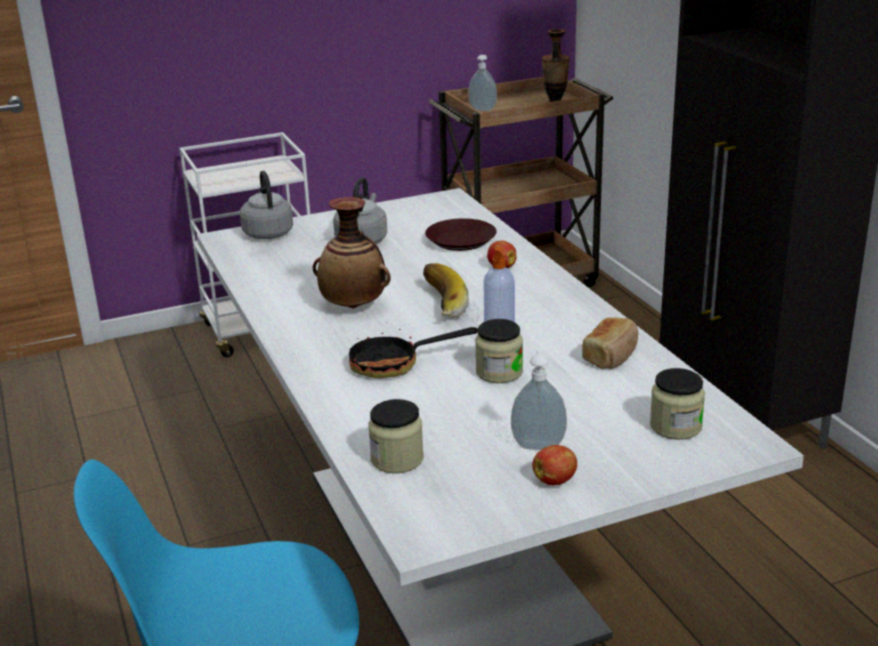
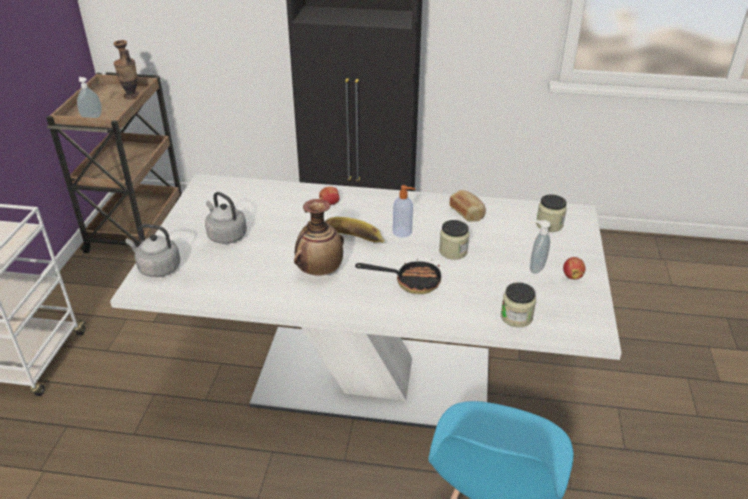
camera: 60 degrees left, 10 degrees up
frying pan [349,322,478,378] -> frying pan turned 105 degrees counterclockwise [355,259,441,294]
brown plate [425,218,497,251] -> none

